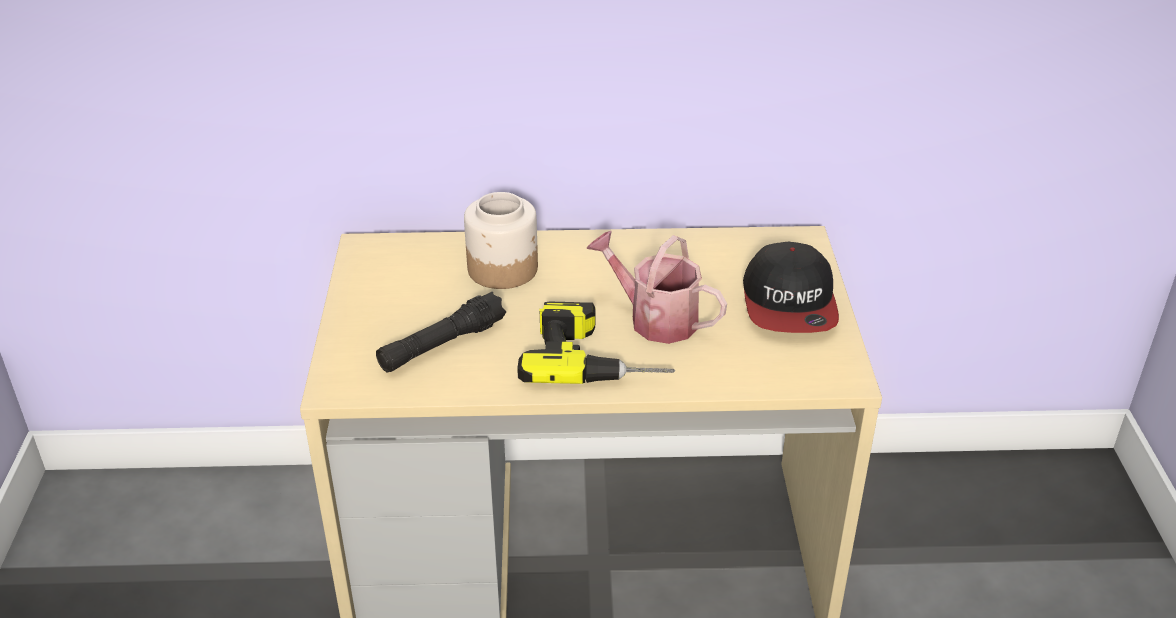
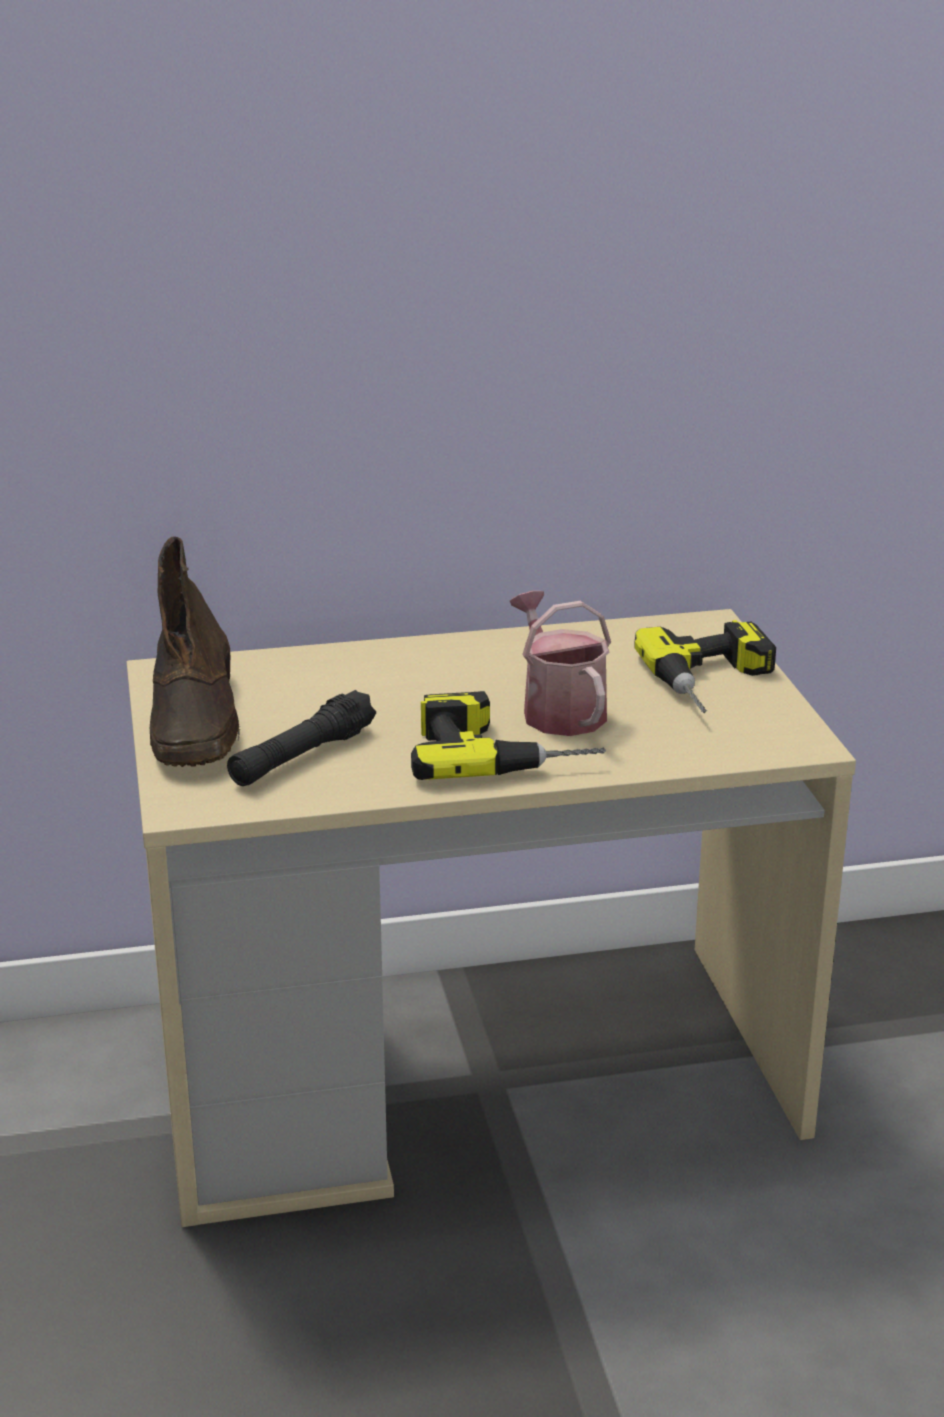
camera: 10 degrees left, 10 degrees down
jar [464,192,538,289] -> none
watering can [586,231,727,344] -> watering can turned 45 degrees clockwise [510,591,611,736]
cap [743,242,839,333] -> power drill [634,620,776,714]
none -> brown boot [150,536,240,767]

